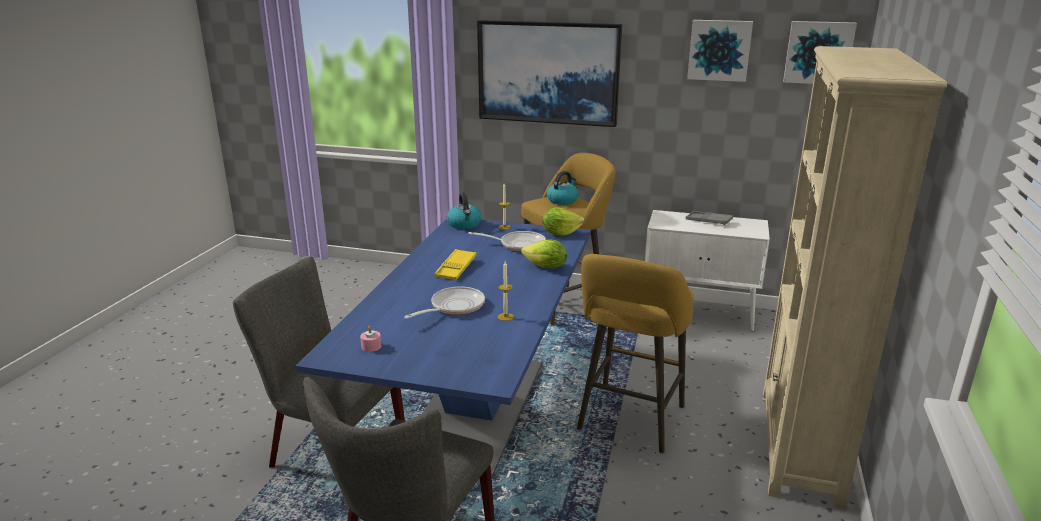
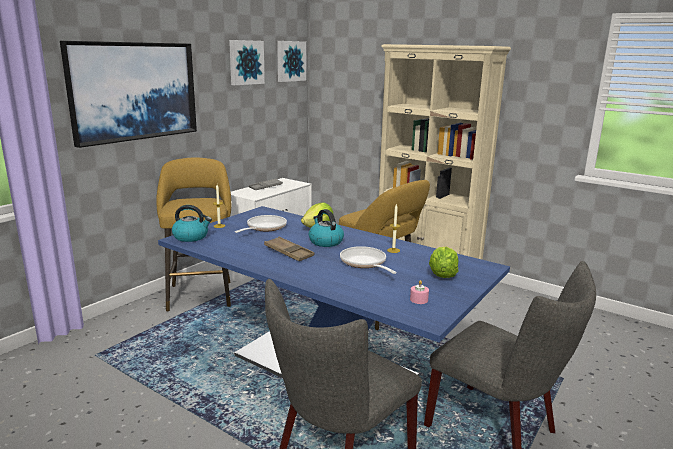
camera: 70 degrees left, 5 degrees down
yellow tray [434,249,476,280] -> brown tray [264,237,314,261]
lettuce [542,208,585,236] -> lettuce moved to [429,247,458,278]
kettle [547,171,578,205] -> kettle moved to [309,209,344,247]

